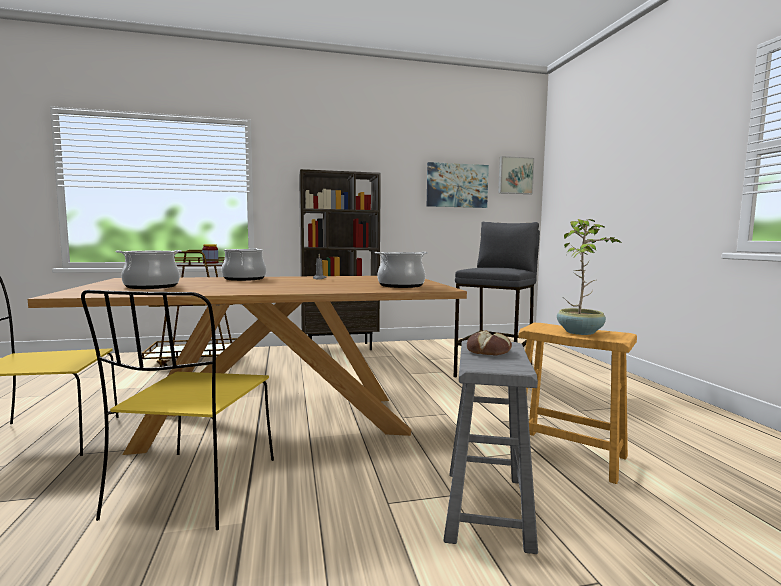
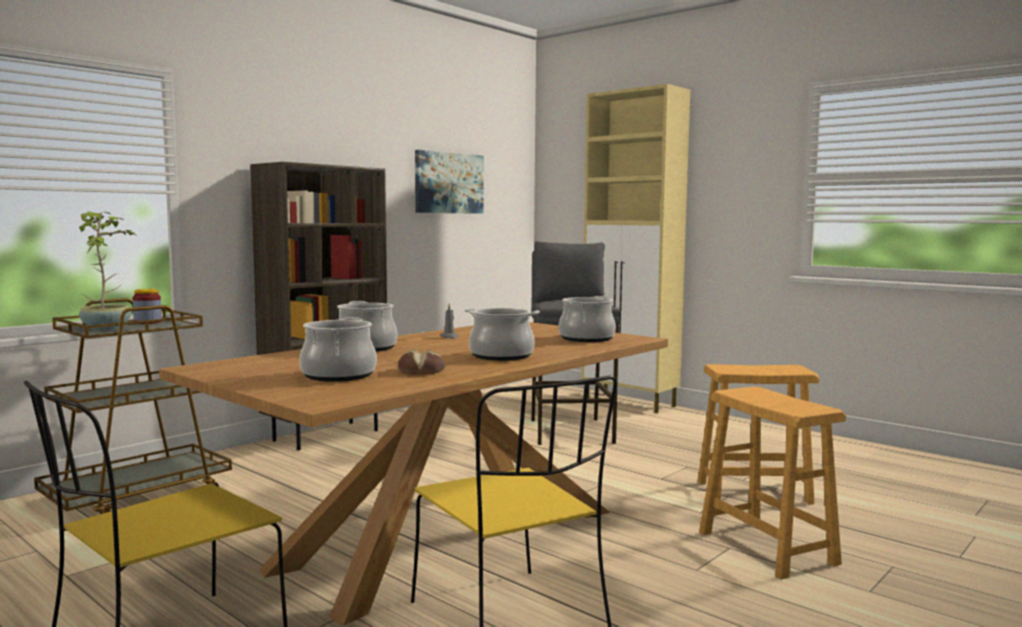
camera: 35 degrees left, 0 degrees up
grey stool [444,340,538,554] -> brown stool [699,386,846,580]
bread [467,330,512,356] -> bread moved to [398,349,445,375]
picture [498,156,534,194] -> none
potted plant [557,219,621,335] -> potted plant moved to [79,211,136,330]
none -> cooking pot [464,308,540,361]
none -> beige cabinet [581,84,690,413]

